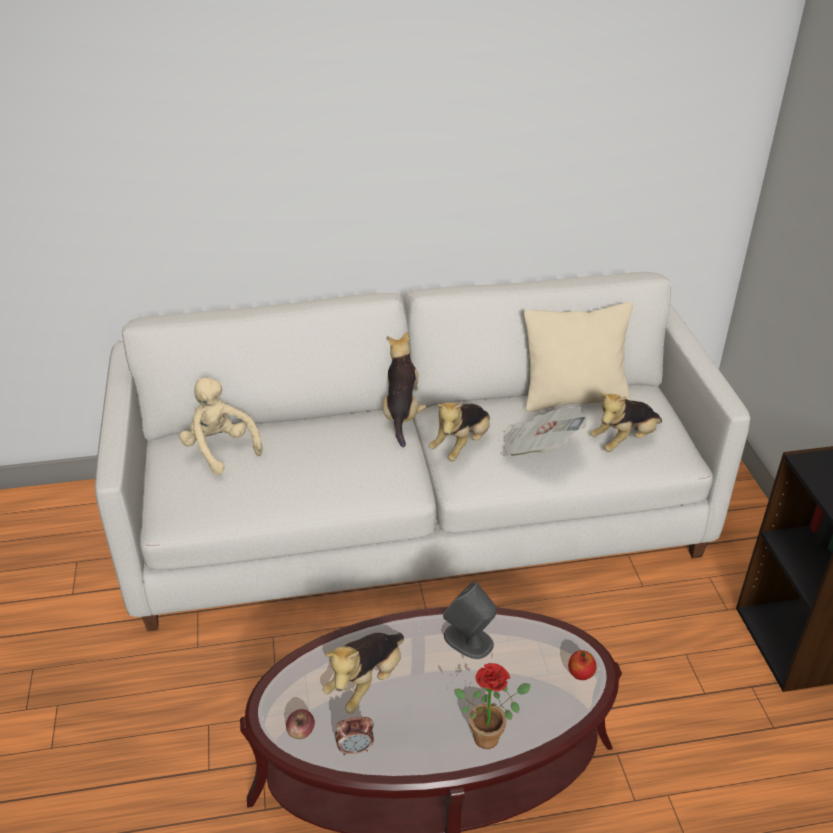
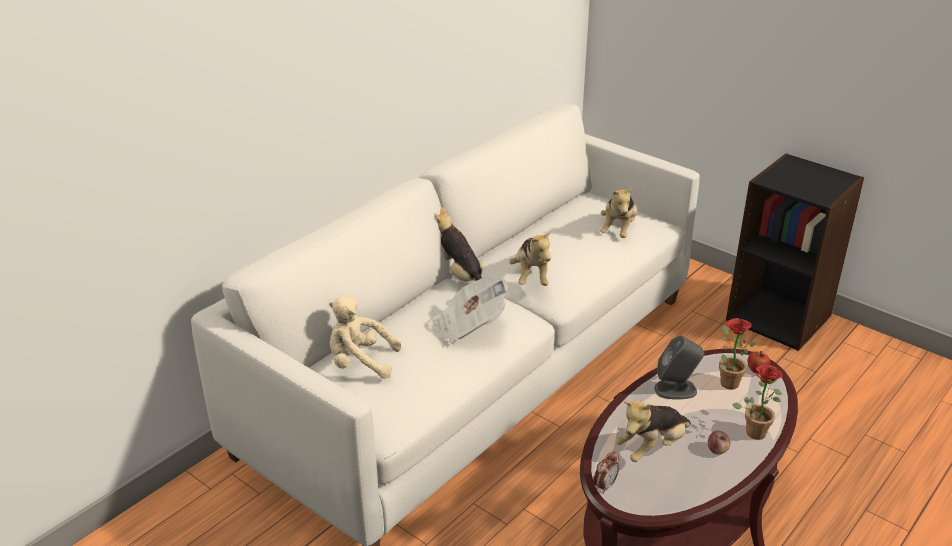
camera: 40 degrees left, 5 degrees down
apple [286,709,315,739] -> apple moved to [708,431,730,455]
plush toy [323,632,404,713] -> plush toy turned 60 degrees clockwise [615,401,691,462]
alarm clock [335,717,374,756] -> alarm clock moved to [593,451,619,494]
newspaper [503,407,587,456] -> newspaper moved to [428,276,509,344]
beige pillow [524,302,633,412] -> none
none -> potted plant [719,318,756,390]

